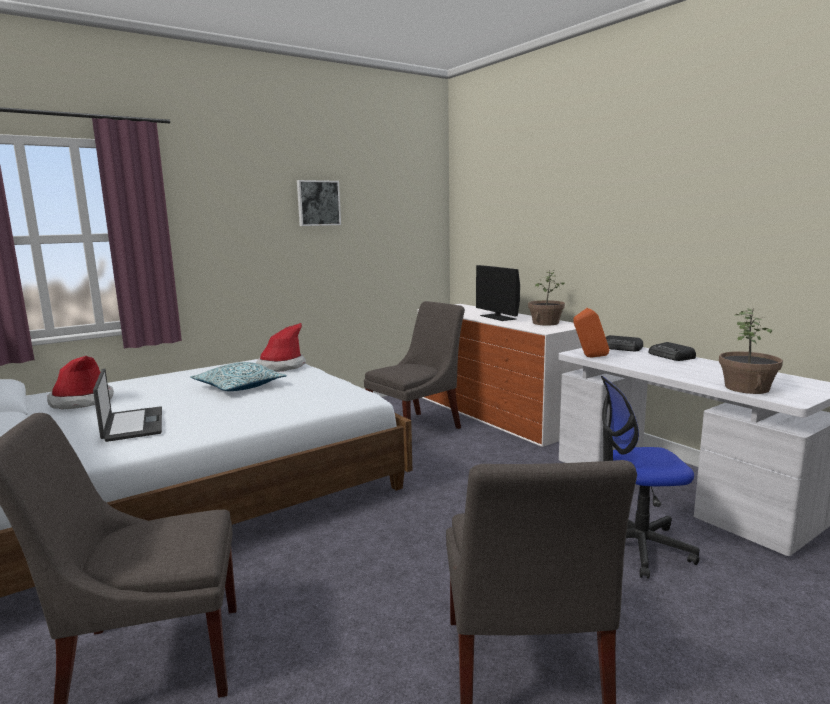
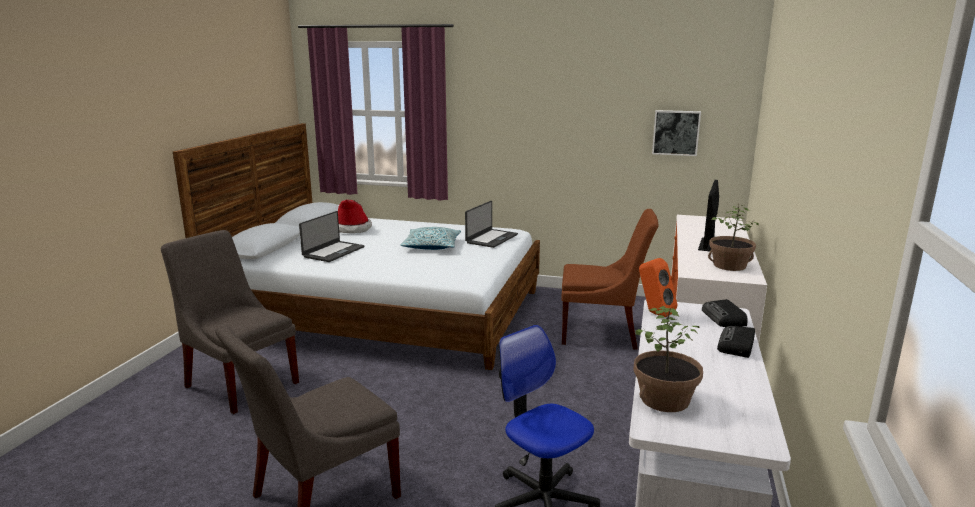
camera: 50 degrees right, 5 degrees up
hat [256,323,306,372] -> laptop [465,201,518,248]
picture [297,180,341,226] -> picture moved to [652,110,701,156]
grey chair [364,301,465,429] -> brown chair [561,209,658,350]

